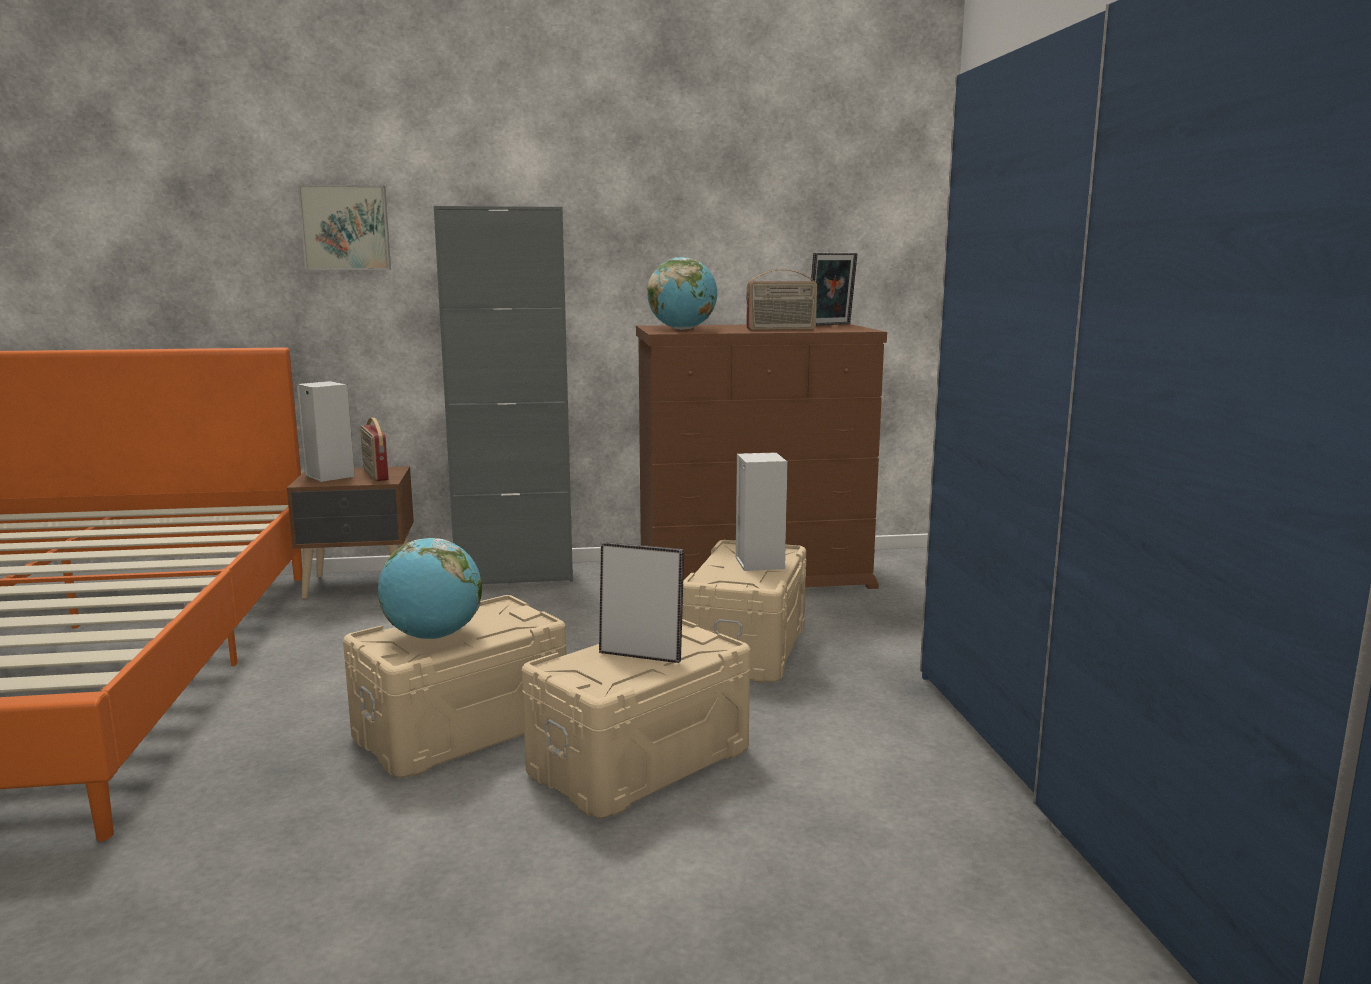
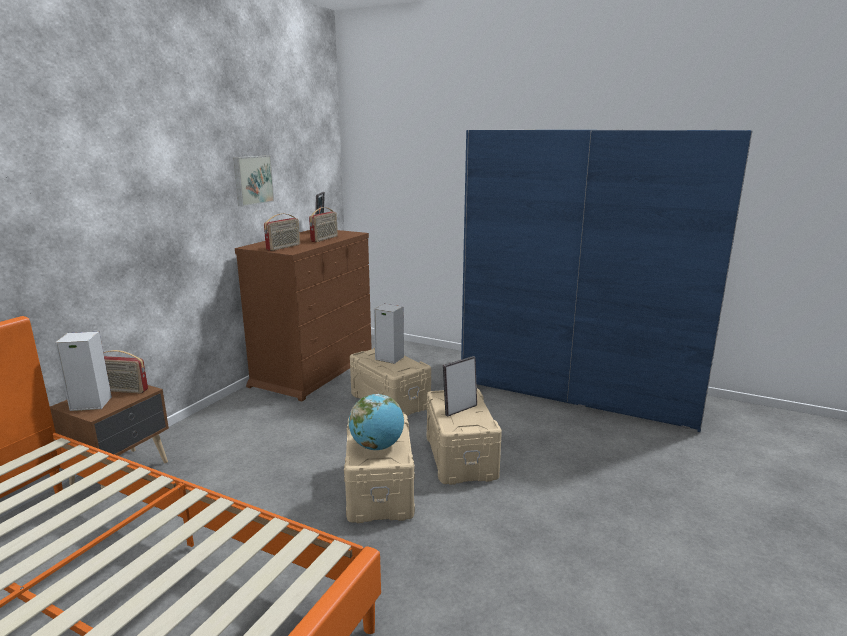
camera: 55 degrees left, 5 degrees up
picture [298,185,391,270] -> picture moved to [233,155,274,207]
grey cabinet [434,206,573,584] -> none
globe [647,257,717,330] -> radio [264,213,300,251]

